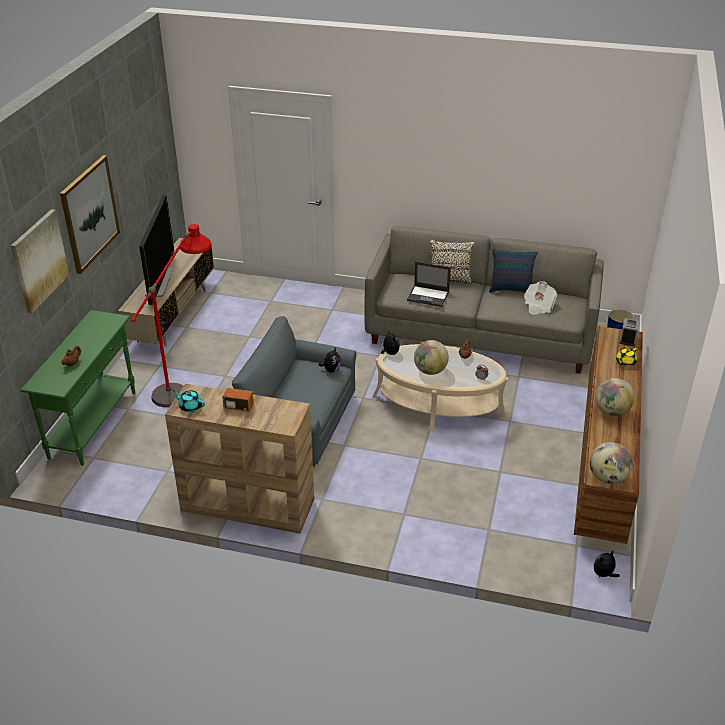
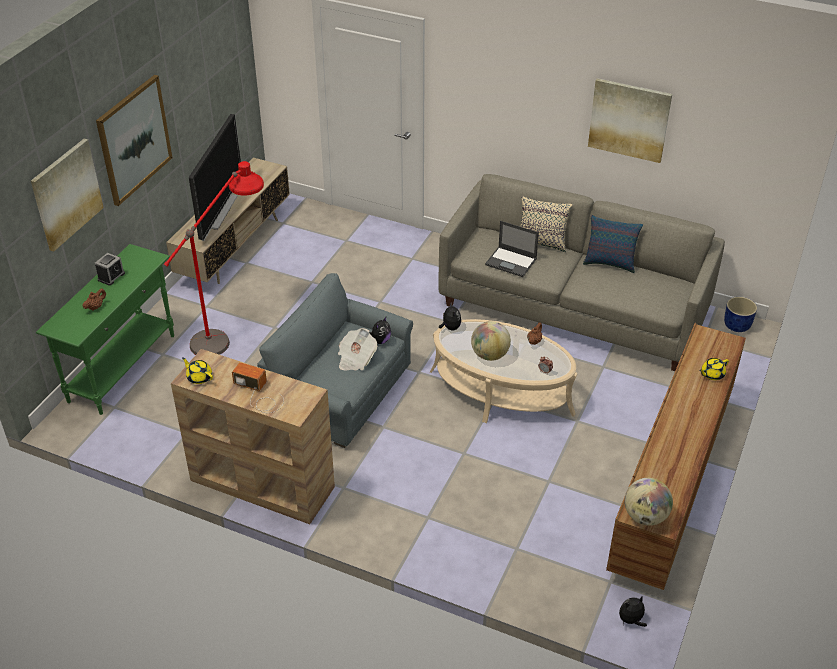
camera: 10 degrees right, 5 degrees up
turquoise teapot [173,390,205,412] -> yellow teapot [182,357,213,384]
newspaper [524,281,557,315] -> newspaper moved to [338,328,377,371]
globe [595,378,635,416] -> none
alarm clock [620,318,640,346] -> alarm clock moved to [95,253,125,286]
none -> picture [588,78,672,163]

